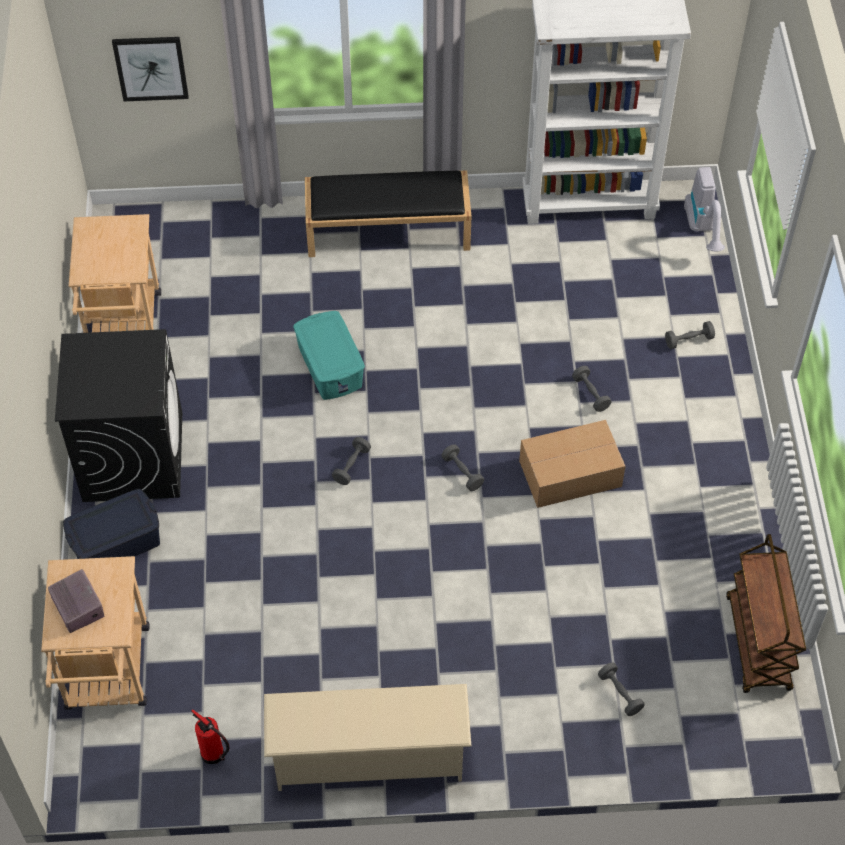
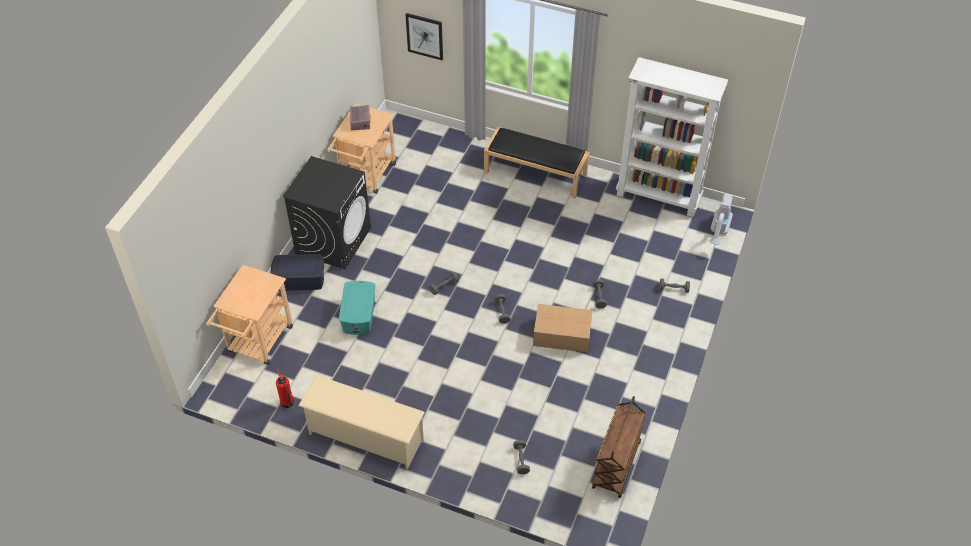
camera: 25 degrees right, 5 degrees down
radio [48,569,104,633] -> radio moved to [350,105,371,130]
turquoise storage box [293,311,365,400] -> turquoise storage box moved to [339,281,375,335]

